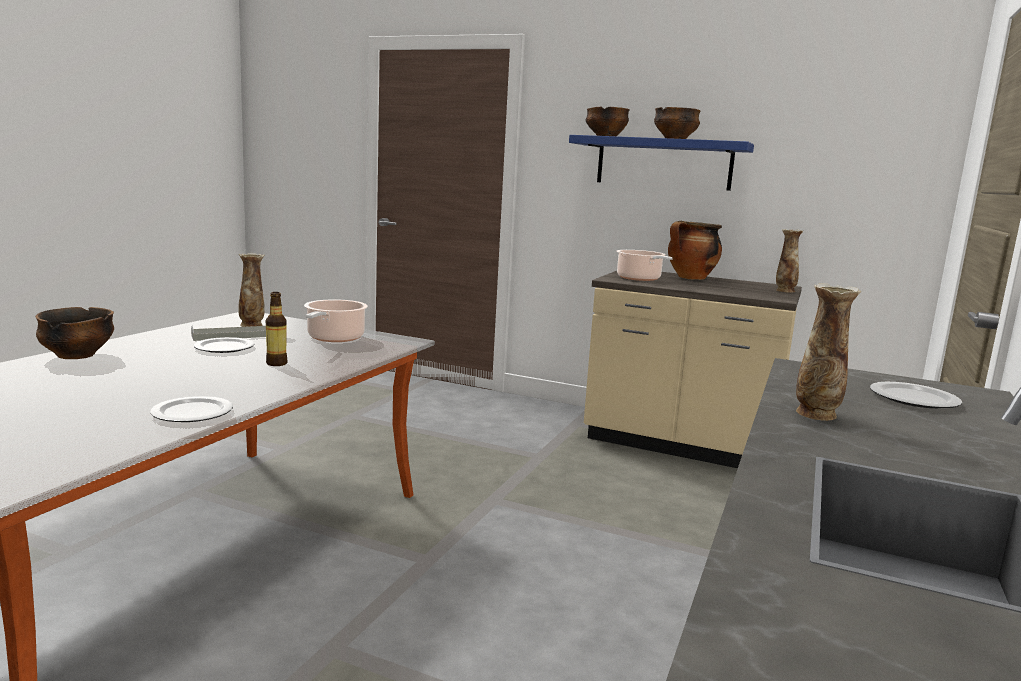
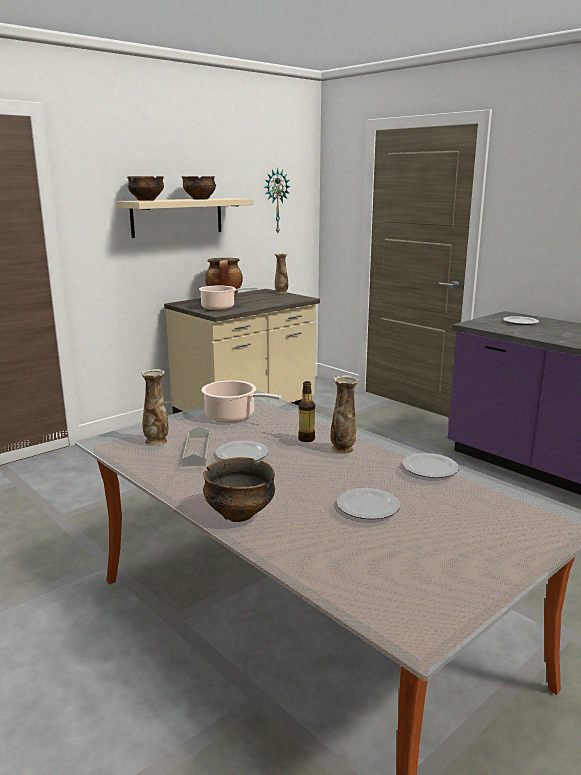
camera: 65 degrees left, 5 degrees up
blue shelf [569,135,754,191] -> beige shelf [117,198,254,238]
vase [796,283,861,421] -> vase moved to [330,375,359,454]
none -> wall clock [265,168,291,233]
none -> plate [337,488,400,519]

